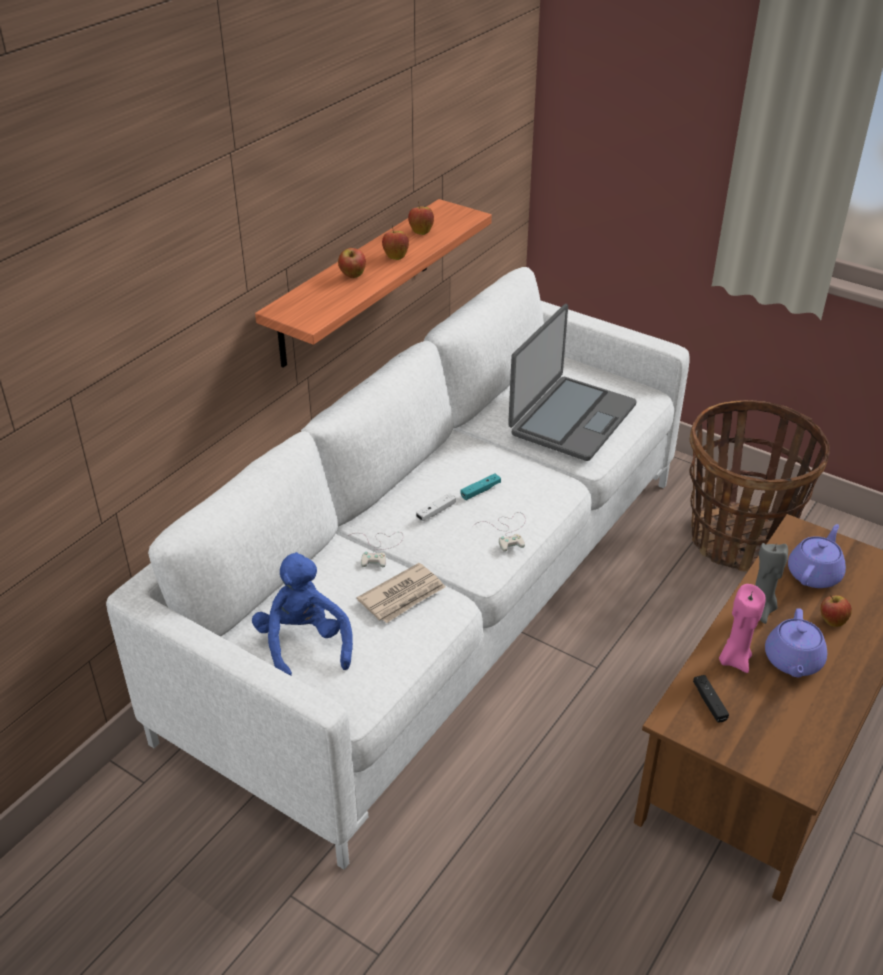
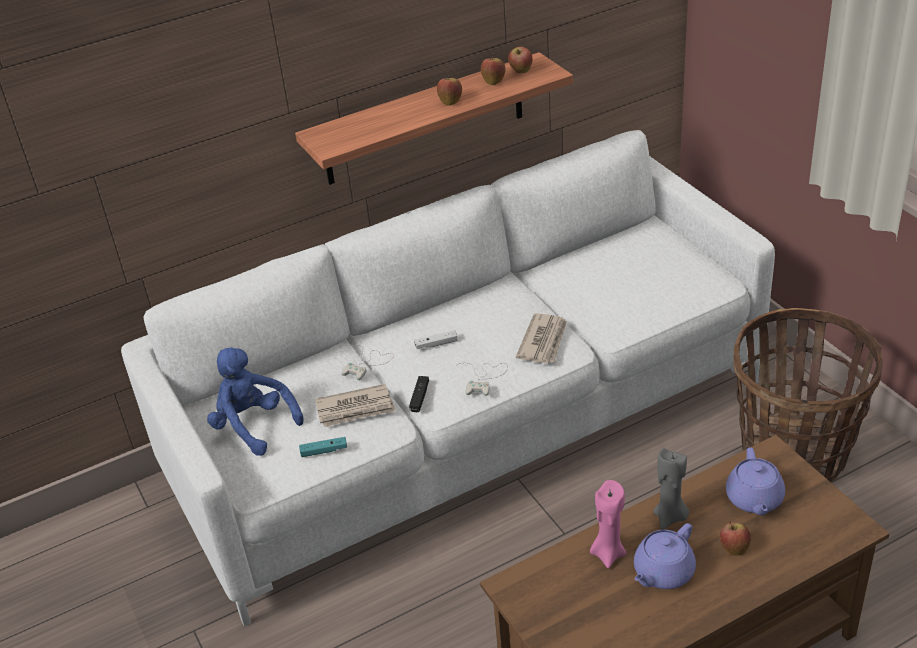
camera: 30 degrees right, 0 degrees up
blue plush toy [252,552,353,676] -> blue plush toy turned 60 degrees counterclockwise [207,347,304,456]
apple [338,248,366,278] -> apple moved to [508,46,533,73]
turquoise game controller [461,474,501,500] -> turquoise game controller moved to [299,437,347,457]
laptop [508,304,637,461] -> none
black game controller [693,675,729,723] -> black game controller moved to [409,376,429,412]
purple teapot [788,524,846,588] -> purple teapot turned 120 degrees clockwise [726,448,785,515]
none -> newspaper [516,313,567,364]

